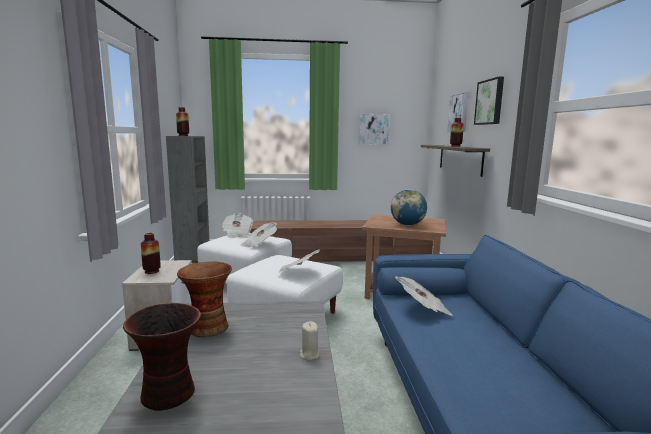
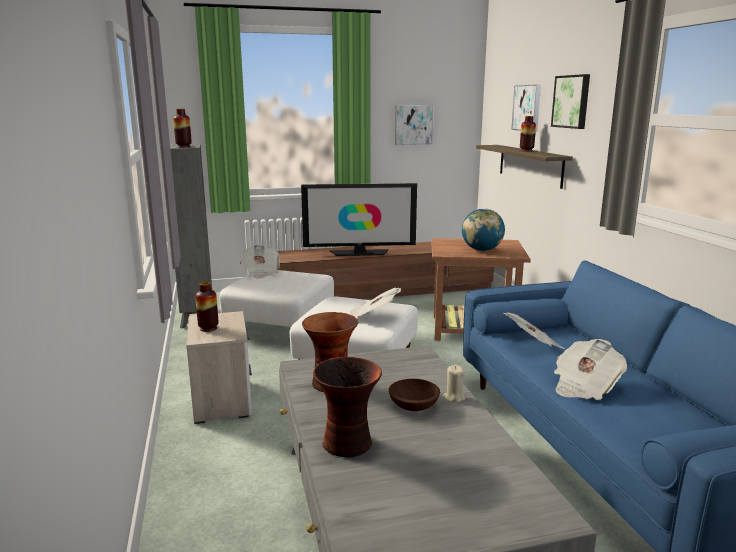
camera: 10 degrees left, 5 degrees up
newspaper [241,222,277,247] -> newspaper moved to [554,339,627,400]
none -> television [301,183,417,256]
none -> brown bowl [389,379,440,411]

